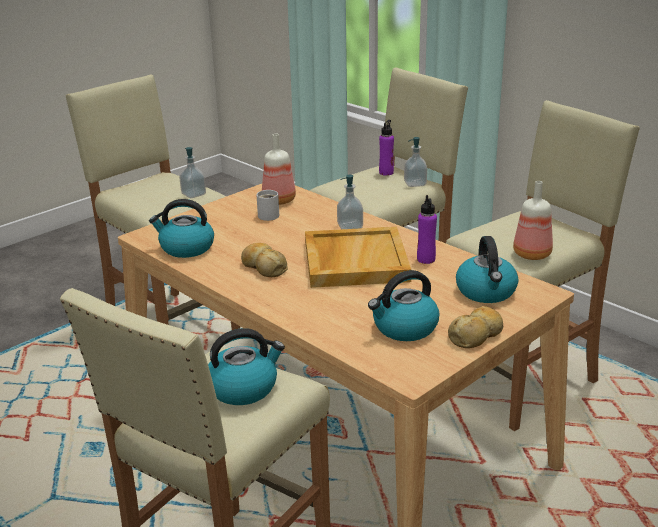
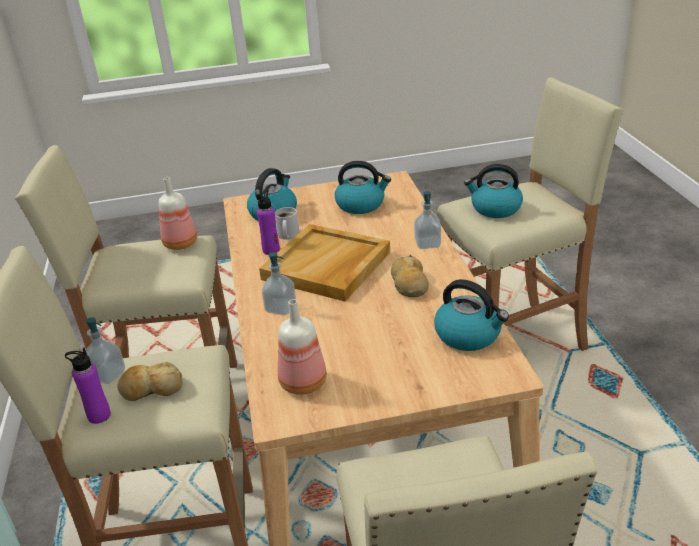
camera: 145 degrees left, 5 degrees up
soap dispenser [179,147,206,198] -> soap dispenser moved to [414,191,441,249]
white mug [257,190,279,221] -> white mug moved to [275,207,299,240]
bread [448,306,503,348] -> bread moved to [117,362,183,401]

